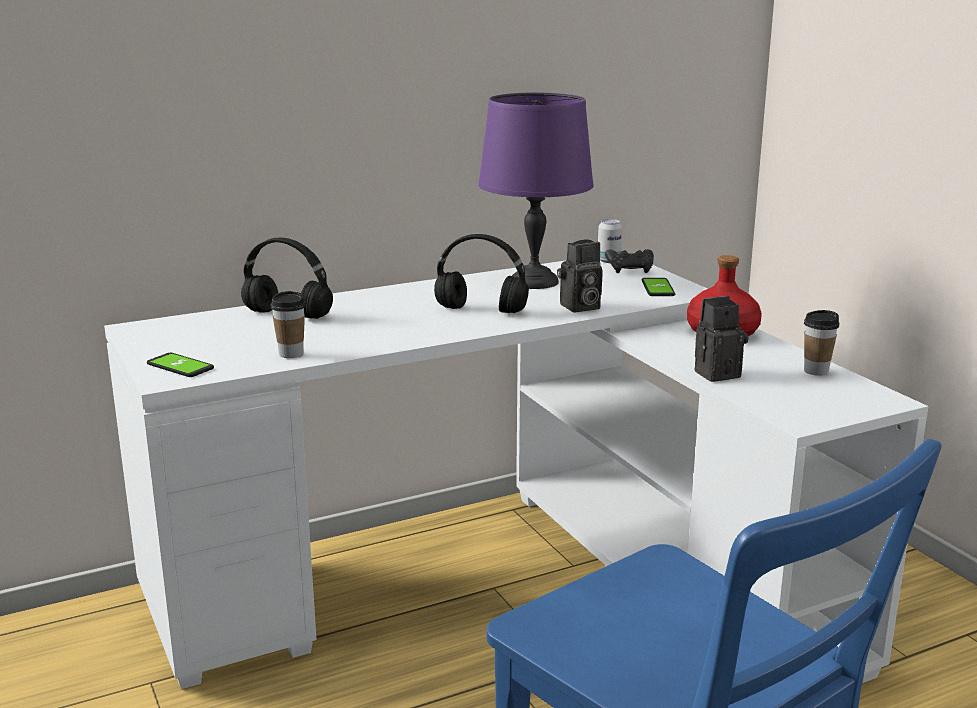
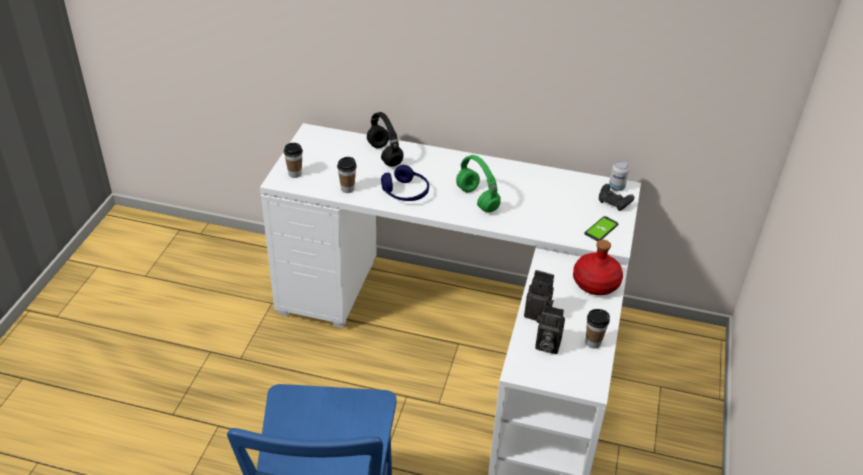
camera: 40 degrees right, 20 degrees up
phone [147,353,214,377] -> cup [284,143,303,178]
black headphones [434,234,529,313] -> green headphones [456,155,501,212]
purple table lamp [478,92,594,289] -> none
camera [557,240,603,312] -> camera moved to [535,305,565,354]
none -> blue headphones [381,165,429,201]

